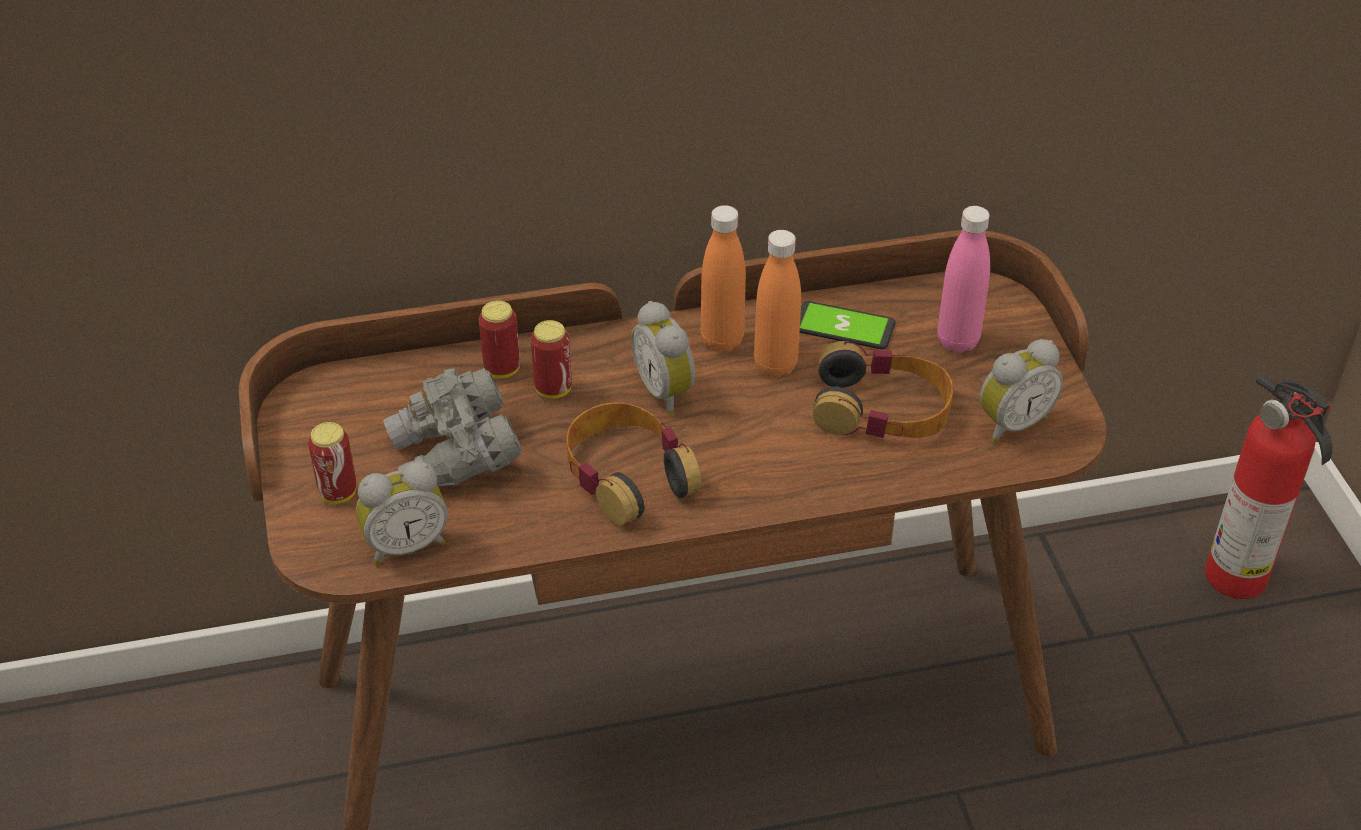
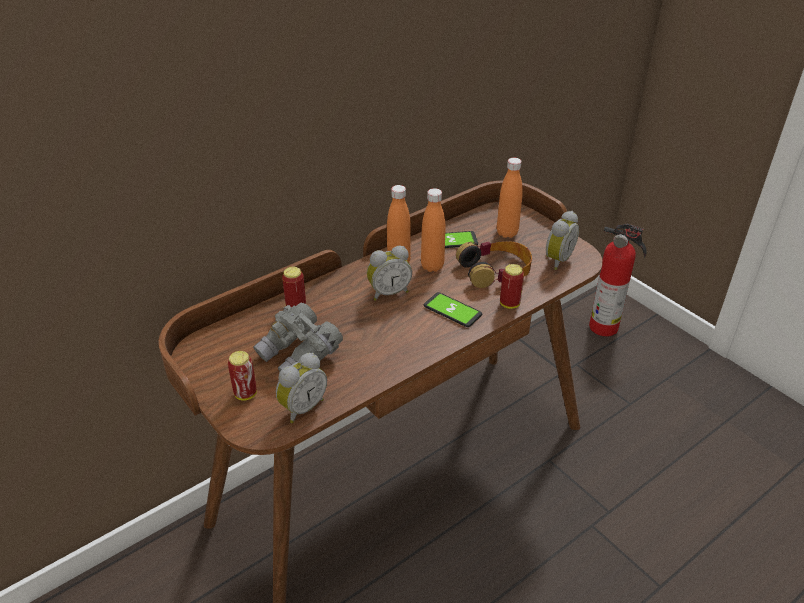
camera: 25 degrees left, 5 degrees down
can [531,320,572,399] -> can moved to [500,264,524,309]
headphones [566,402,701,525] -> none
alarm clock [631,301,695,415] -> alarm clock turned 60 degrees counterclockwise [367,246,412,301]
pink bottle [937,206,990,353] -> orange bottle [497,158,523,238]
none -> phone [424,292,482,327]

